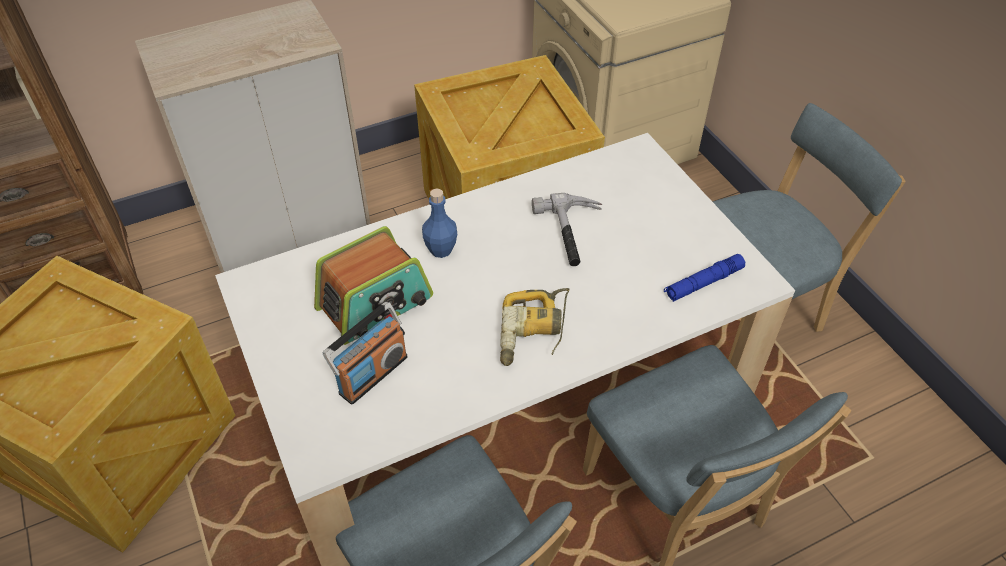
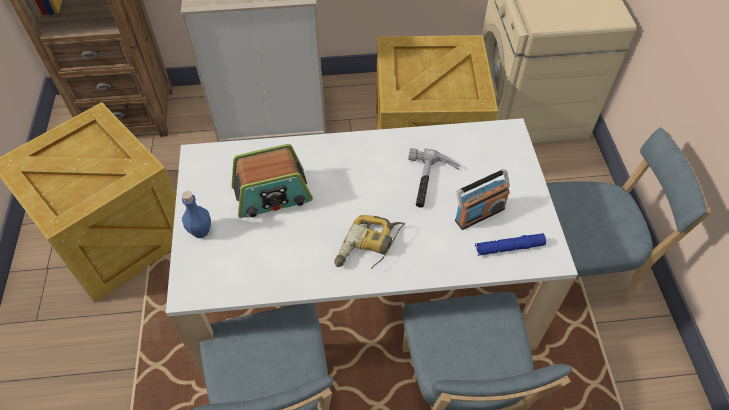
camera: 20 degrees right, 5 degrees up
radio [323,302,408,405] -> radio moved to [455,169,510,230]
blue bottle [422,189,457,258] -> blue bottle moved to [182,191,211,238]

